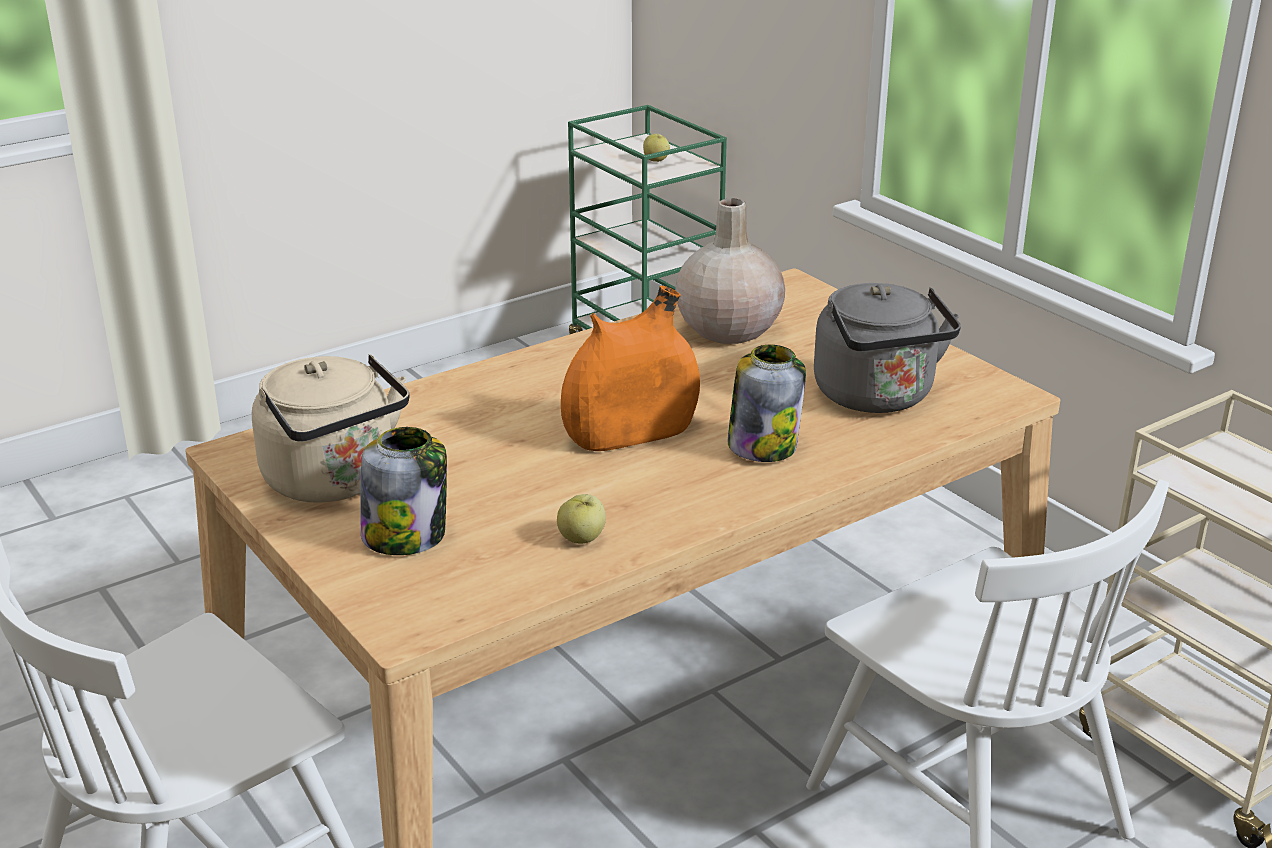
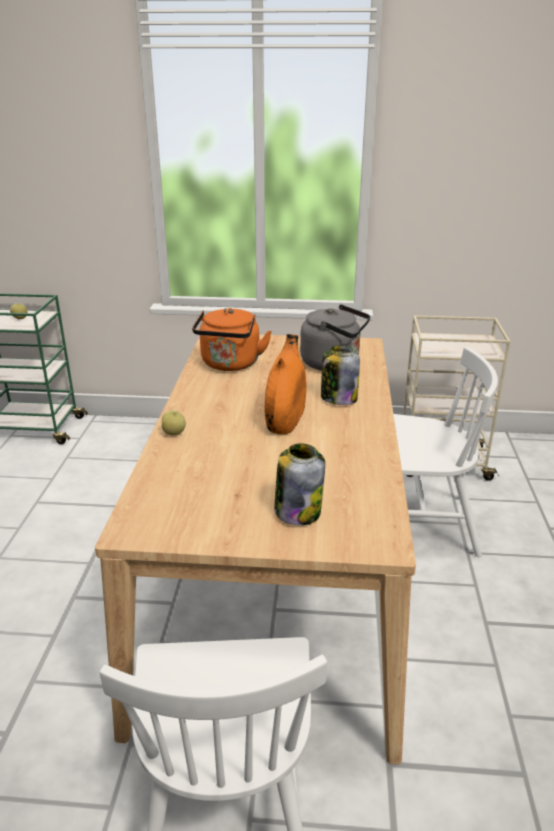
camera: 50 degrees left, 0 degrees up
beige kettle [252,354,410,503] -> none
apple [557,494,606,544] -> apple moved to [162,410,186,436]
beige vase [675,198,785,344] -> orange kettle [192,308,272,371]

